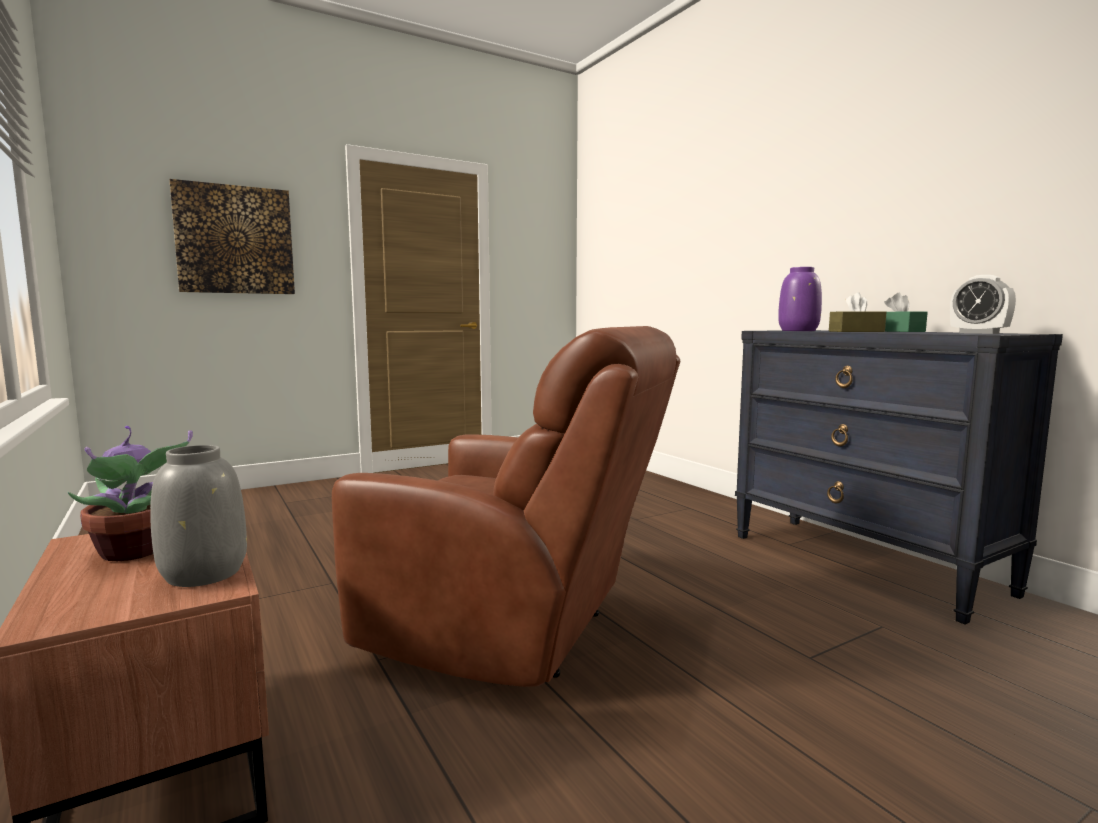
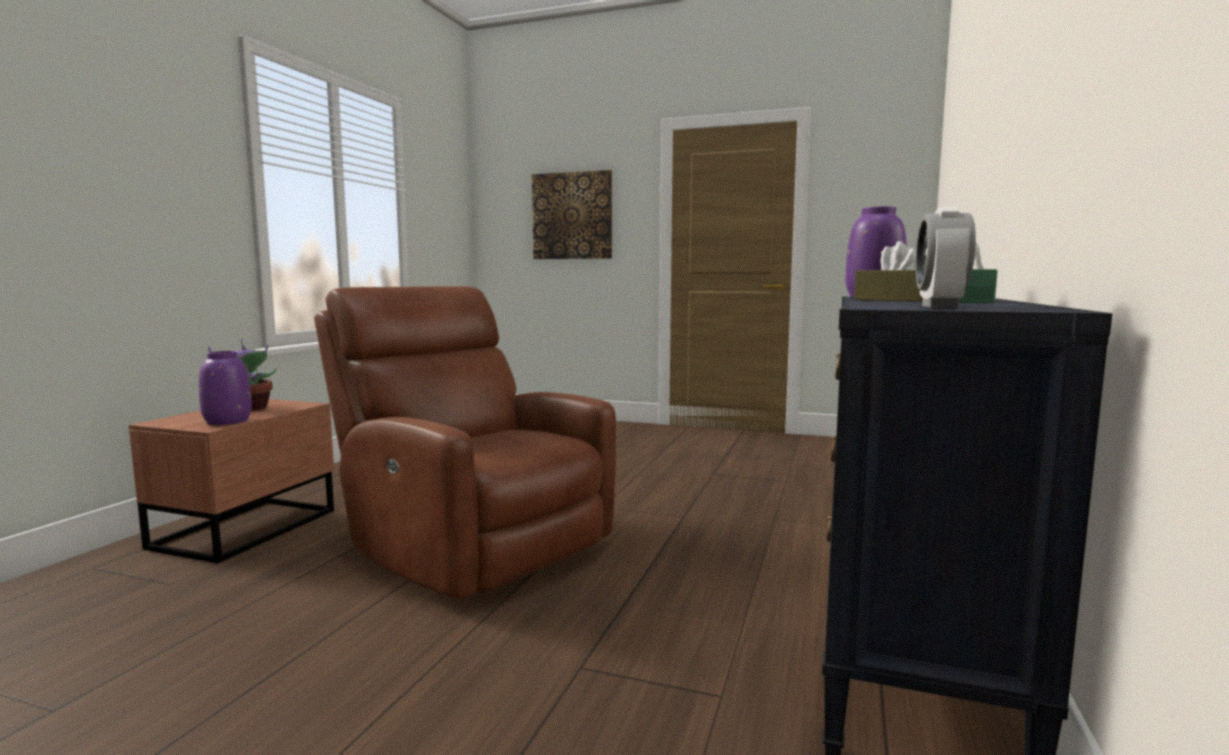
camera: 50 degrees right, 0 degrees up
grey vase [150,445,247,587] -> purple vase [199,351,252,425]
brown armchair [332,326,681,687] -> brown armchair turned 150 degrees clockwise [314,286,616,599]

